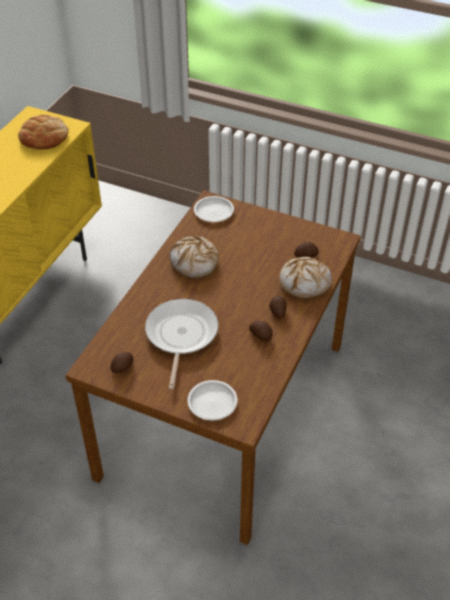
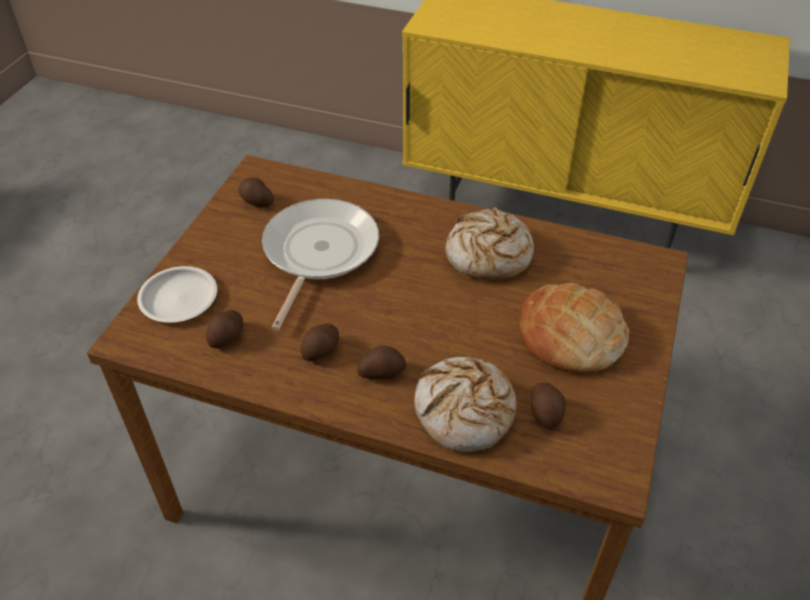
camera: 85 degrees right, 0 degrees up
bread [18,115,69,150] -> bread moved to [520,283,629,373]
frying pan [145,299,218,390] -> frying pan turned 75 degrees counterclockwise [262,199,379,330]
white plate [194,196,234,222] -> none
none -> potato [206,309,243,348]

